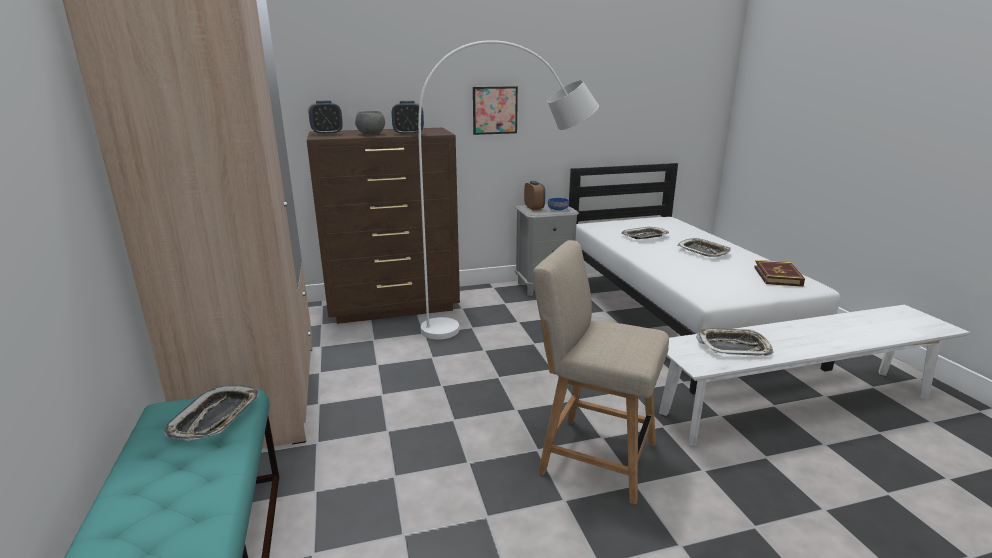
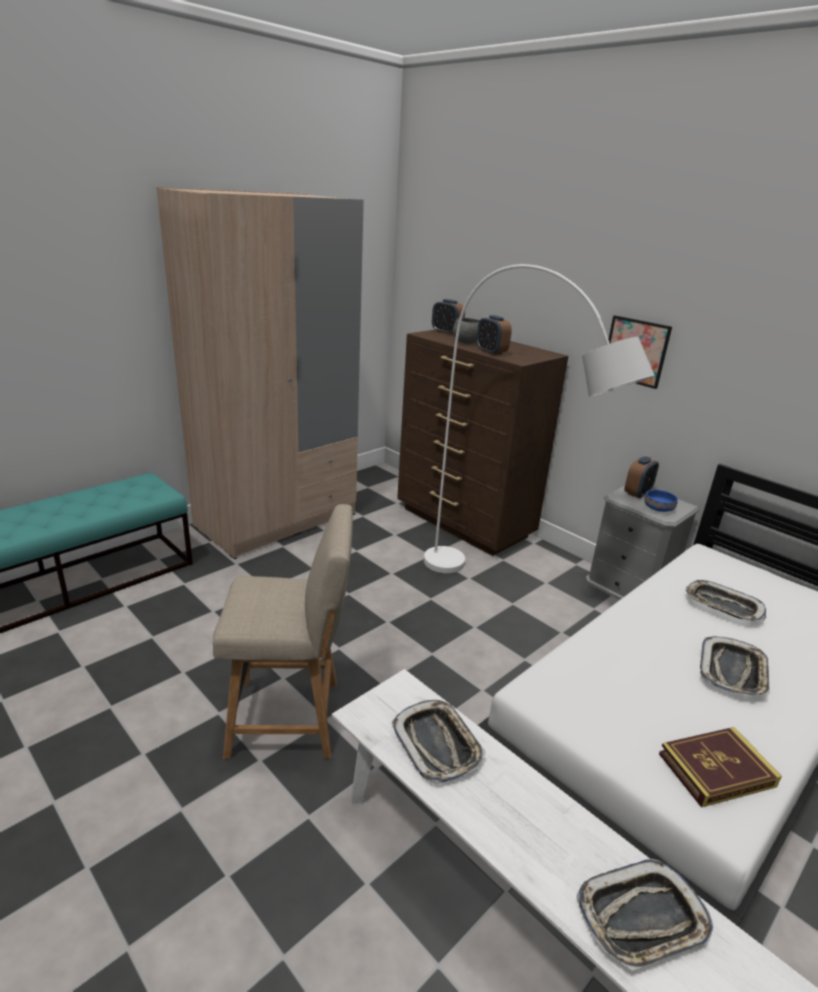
camera: 60 degrees right, 5 degrees up
tray [164,385,259,441] -> tray moved to [577,859,713,971]
beige chair [533,240,669,505] -> beige chair turned 90 degrees clockwise [213,504,353,759]

